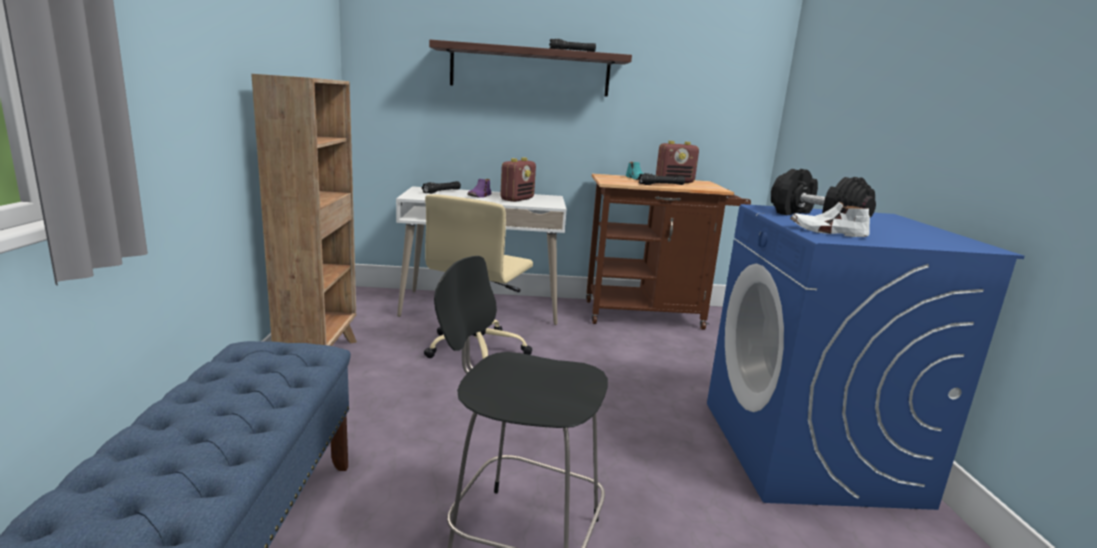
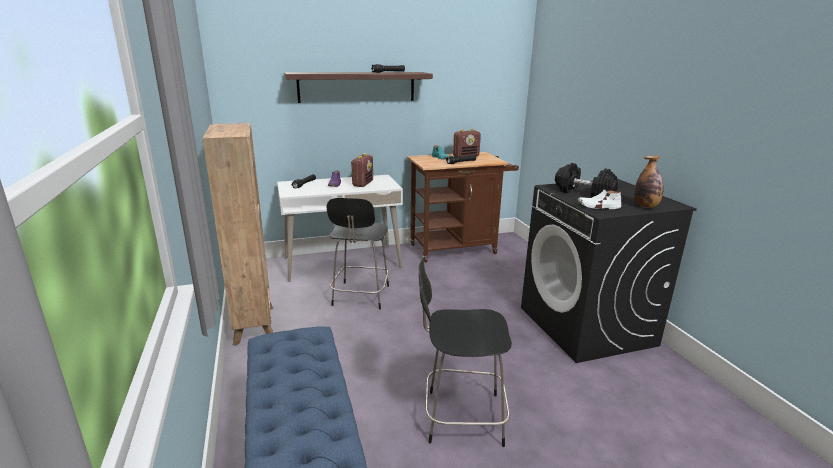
camera: 15 degrees left, 5 degrees up
beige office chair [424,194,533,359] -> black stool [327,198,389,309]
blue washing machine [707,204,1025,510] -> black washing machine [521,179,697,363]
none -> bottle [634,156,664,208]

